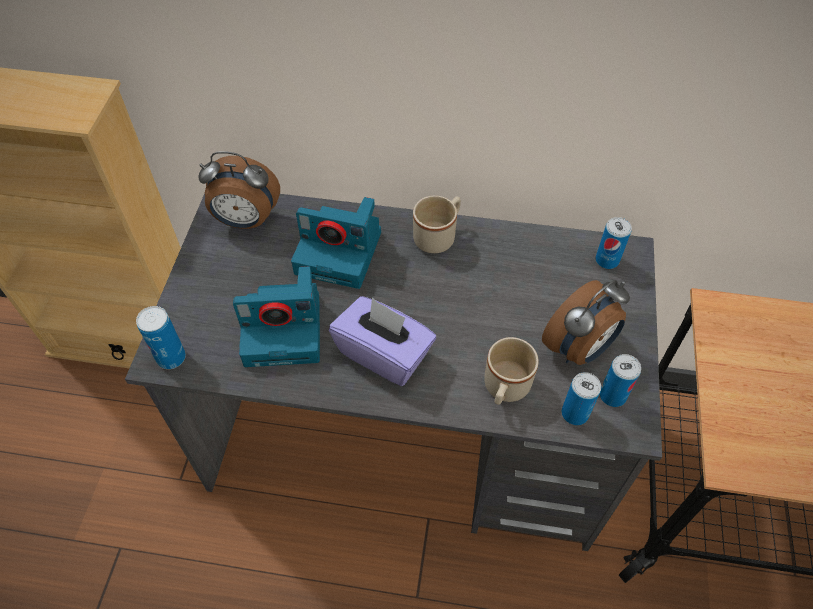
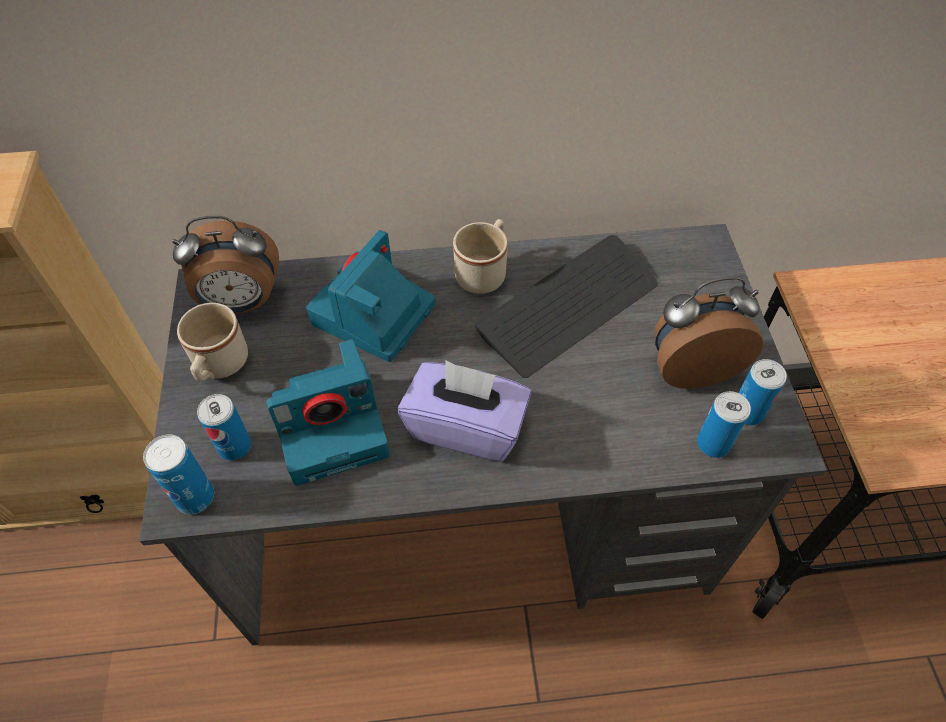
camera: 15 degrees left, 0 degrees up
camera [291,197,381,289] -> camera turned 120 degrees clockwise [306,230,436,362]
beige mug [484,337,539,405] -> beige mug moved to [177,303,248,381]
alarm clock [542,280,630,365] -> alarm clock turned 135 degrees counterclockwise [655,277,764,389]
can [595,217,632,269] -> can moved to [197,394,251,460]
none -> keyboard [474,235,658,378]

